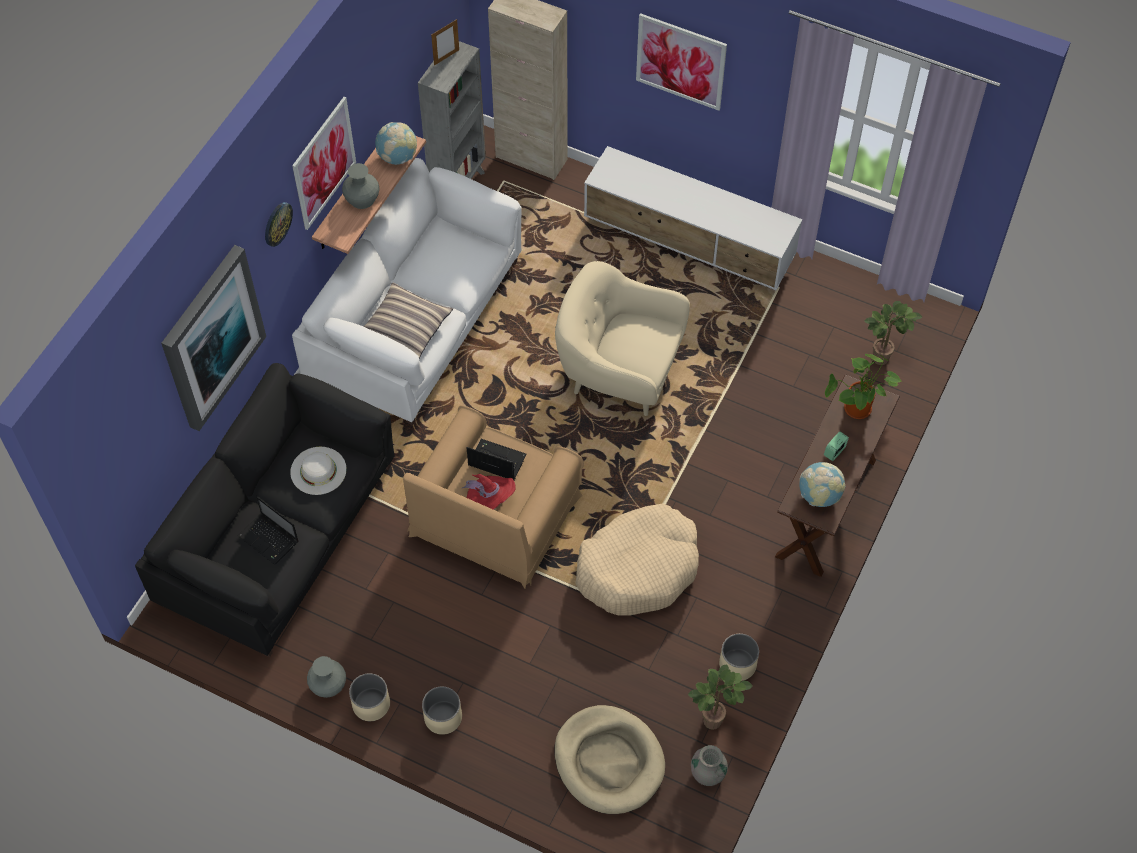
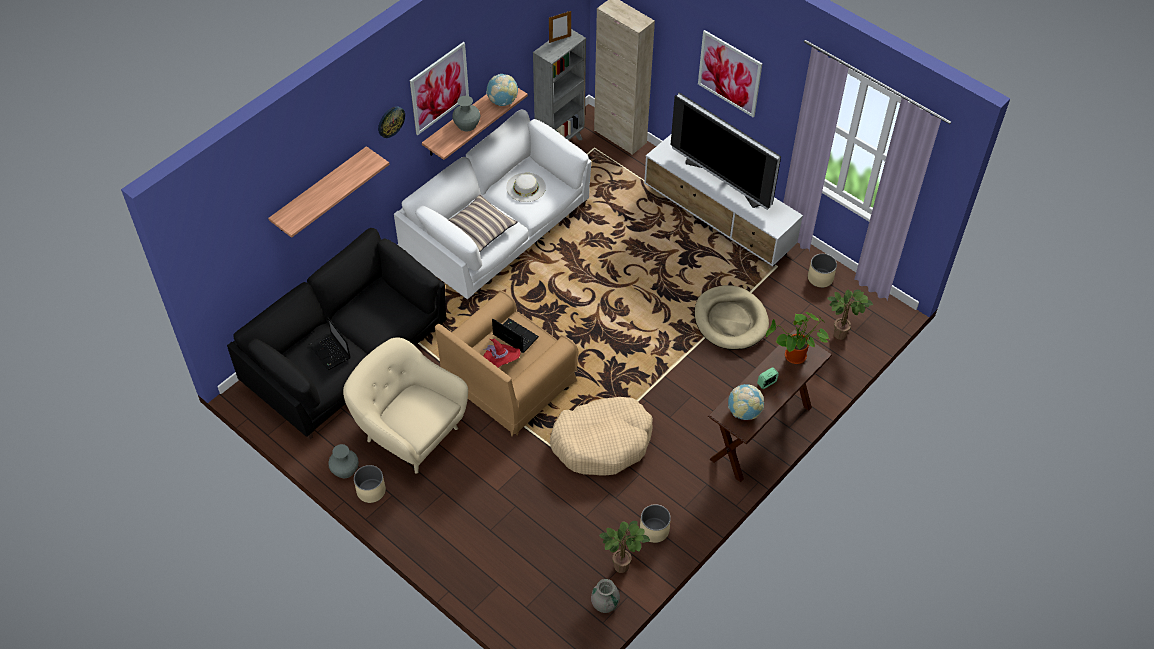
camera: 15 degrees right, 5 degrees down
picture [161,245,266,431] -> shelf [268,146,389,238]
white hat [290,447,346,495] -> white hat moved to [506,173,546,202]
beige planter [422,687,462,735] -> beige planter moved to [808,254,837,288]
beige armchair [555,261,690,416] -> beige armchair moved to [343,337,468,474]
beige dog bed [555,705,665,814] -> beige dog bed moved to [694,285,769,350]
none -> television [671,93,781,210]

